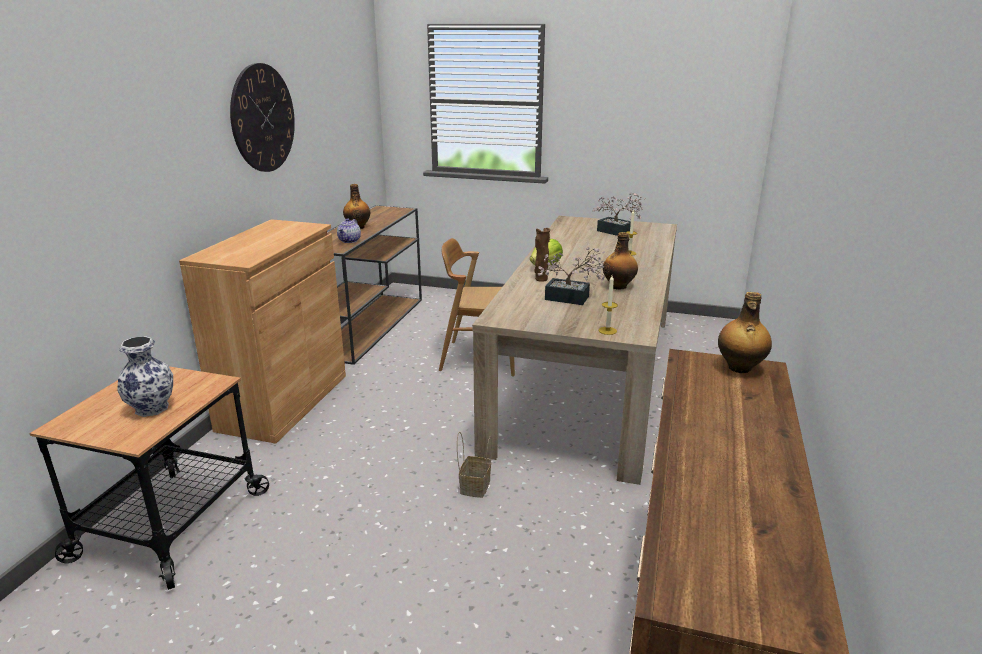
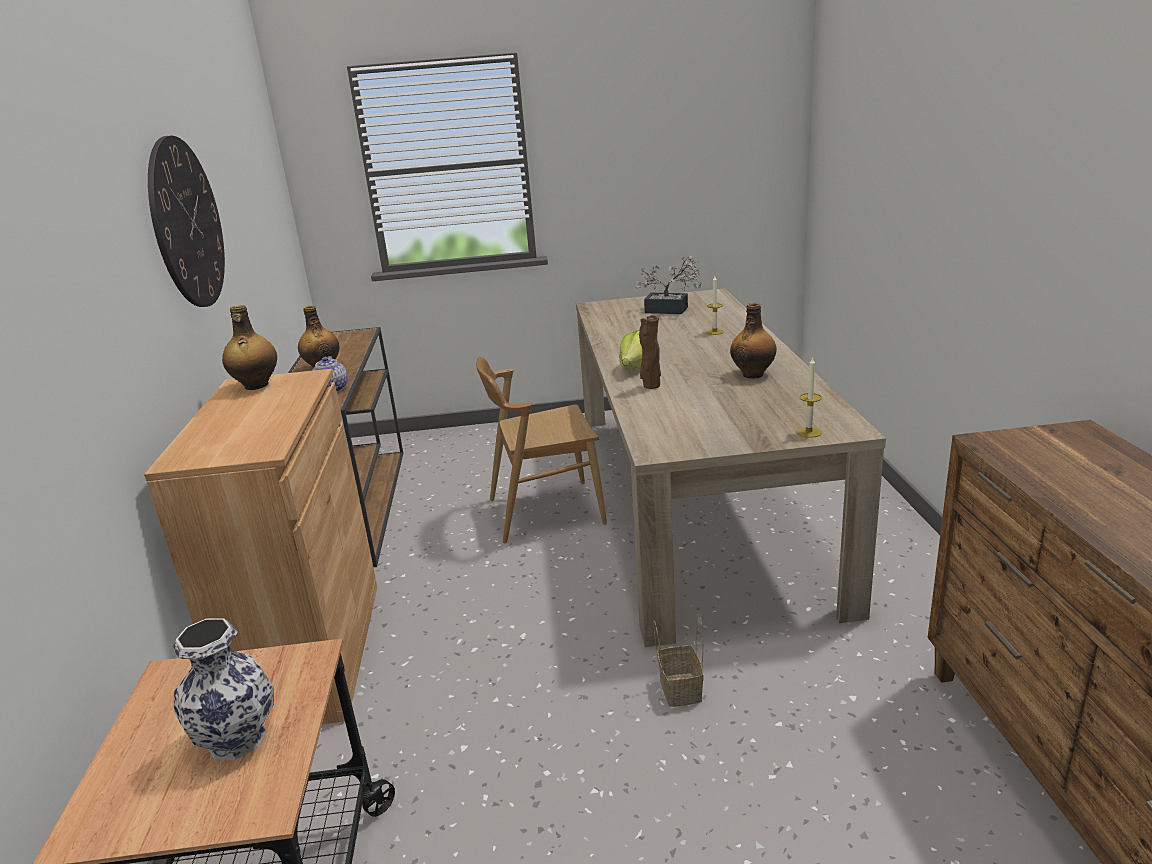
camera: 20 degrees left, 0 degrees up
potted plant [538,247,605,305] -> none
bottle [718,292,772,373] -> bottle moved to [222,305,277,390]

